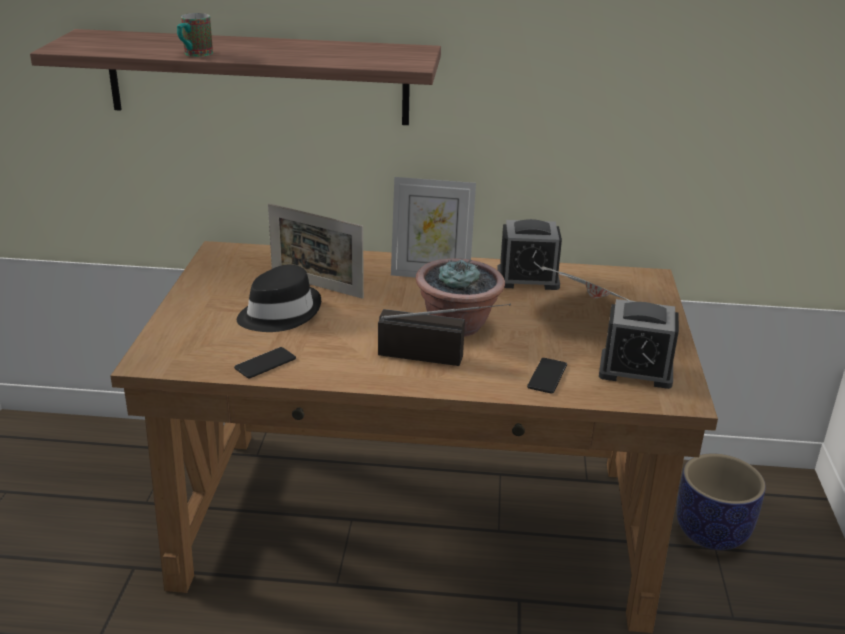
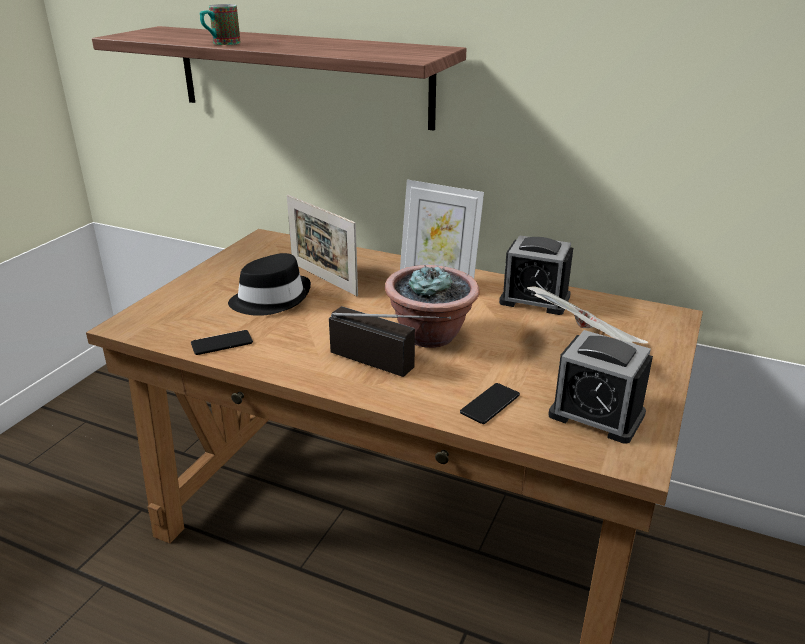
camera: 20 degrees right, 0 degrees up
planter [677,453,766,550] -> none

